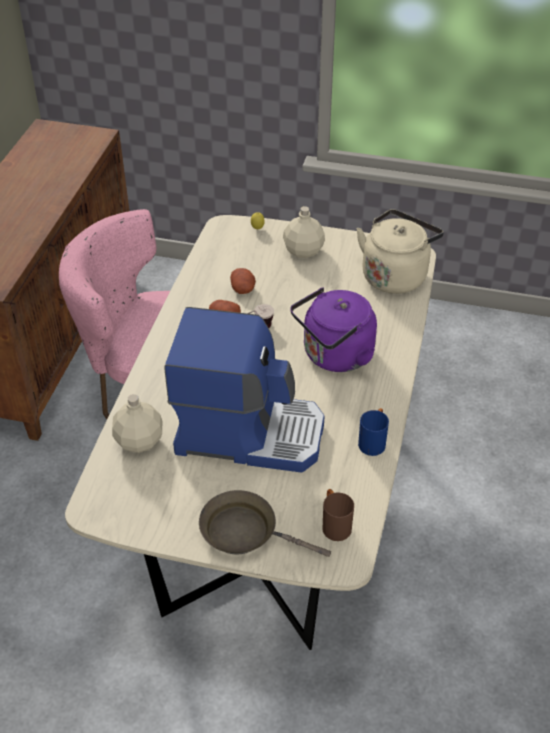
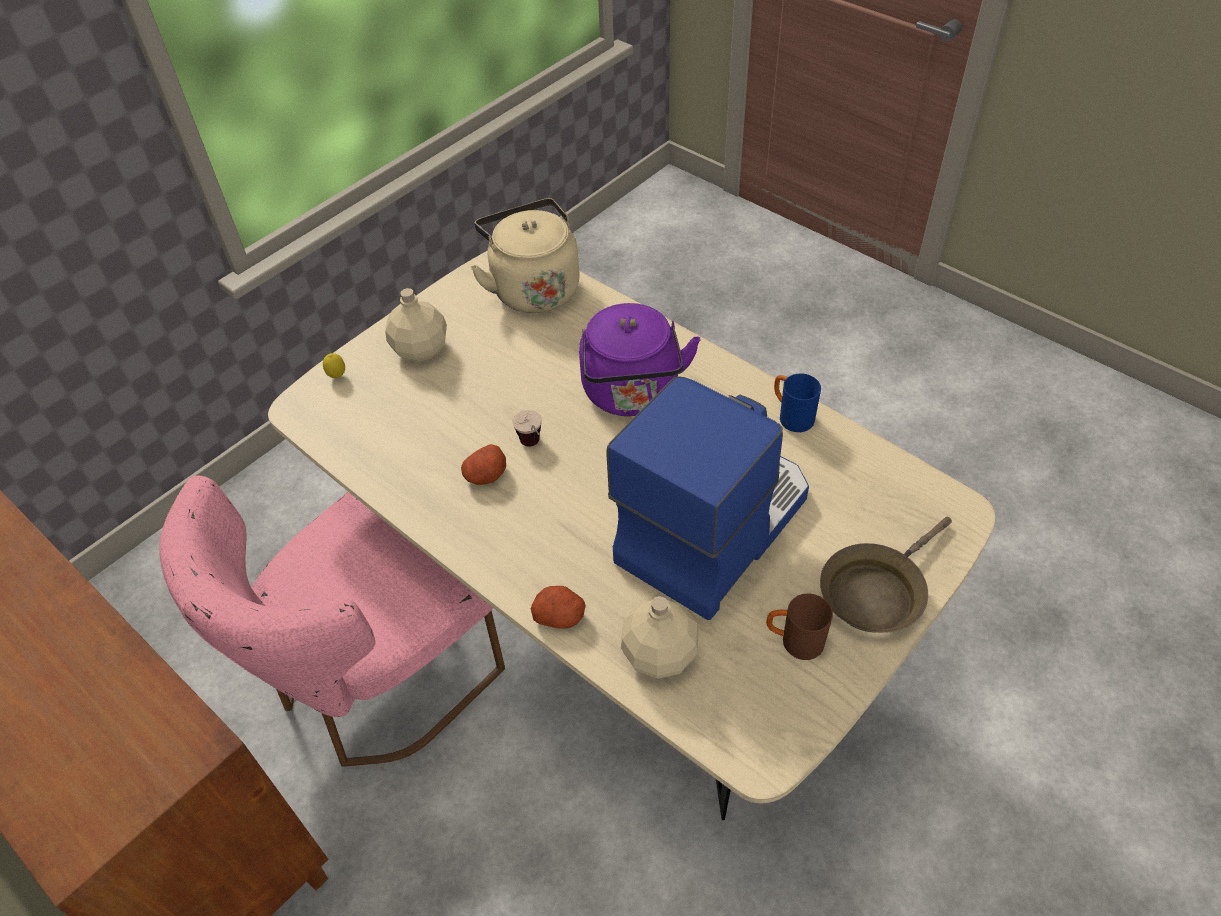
camera: 60 degrees left, 5 degrees up
potato [230,268,256,294] -> potato moved to [531,586,586,629]
brown mug [322,489,354,541] -> brown mug moved to [766,594,833,660]

